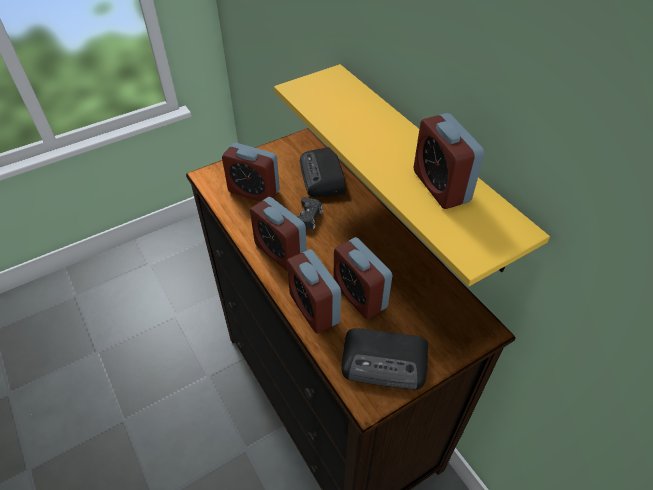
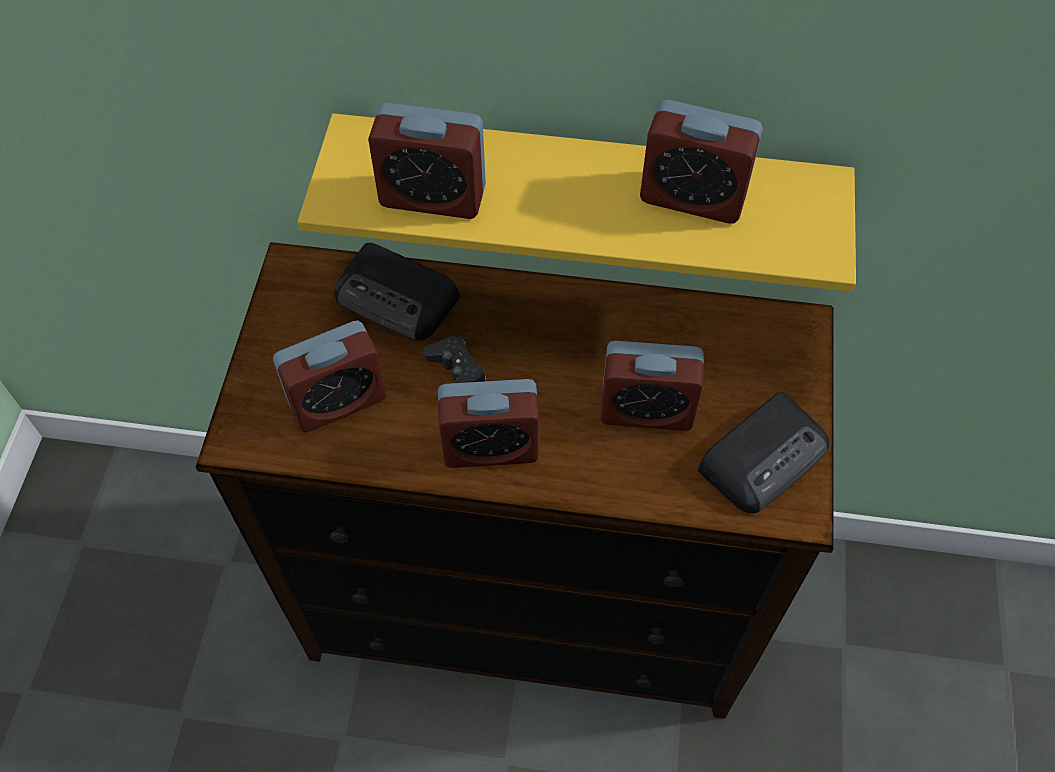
camera: 50 degrees left, 10 degrees up
alarm clock [287,249,341,334] -> alarm clock moved to [368,103,486,219]

